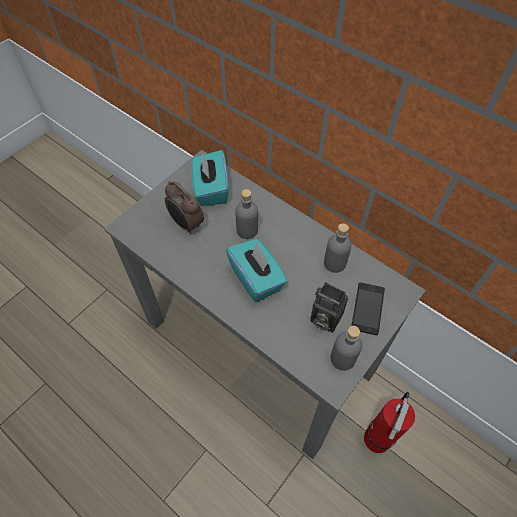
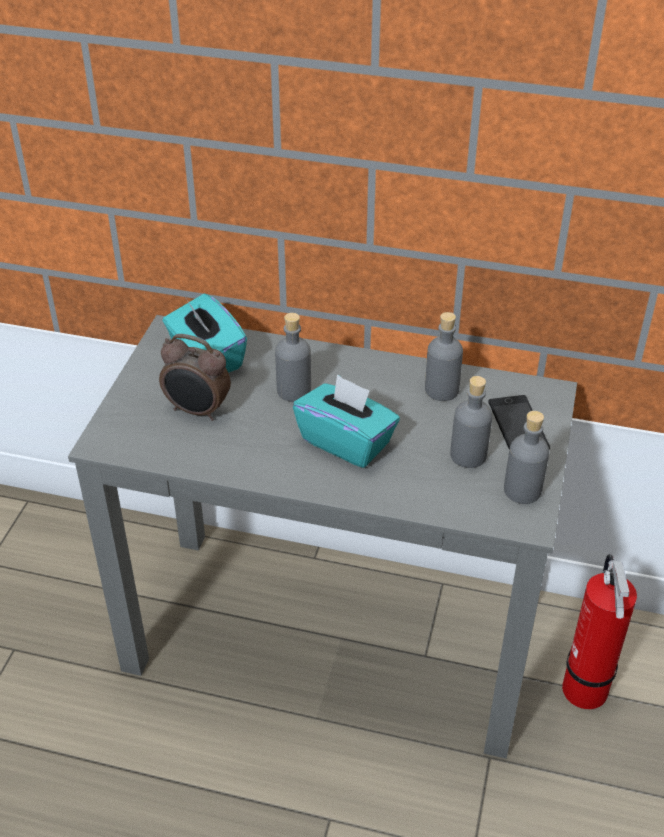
camera: 25 degrees left, 15 degrees down
camera [310,282,348,333] -> grey bottle [450,376,492,468]

